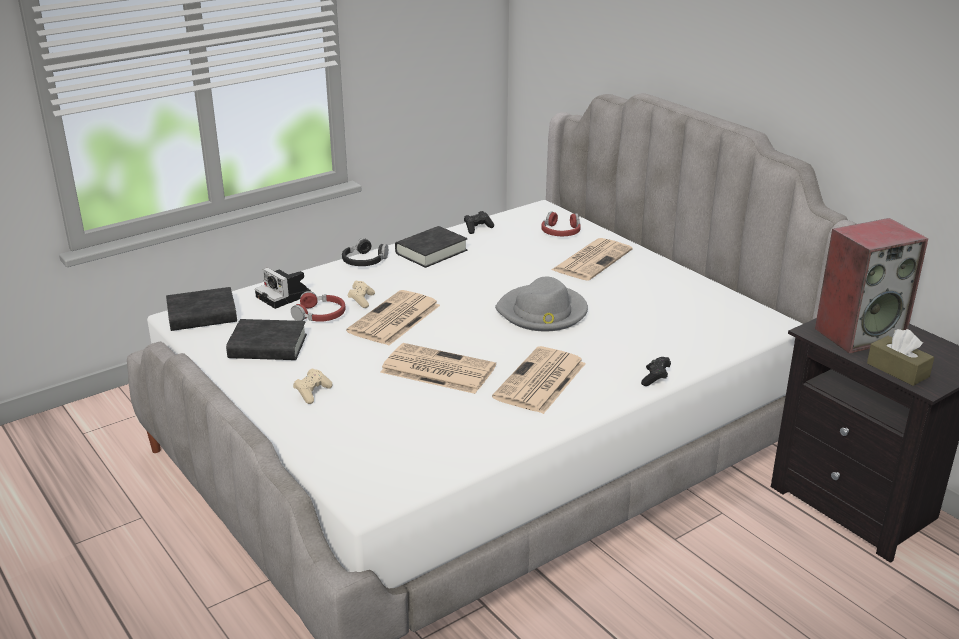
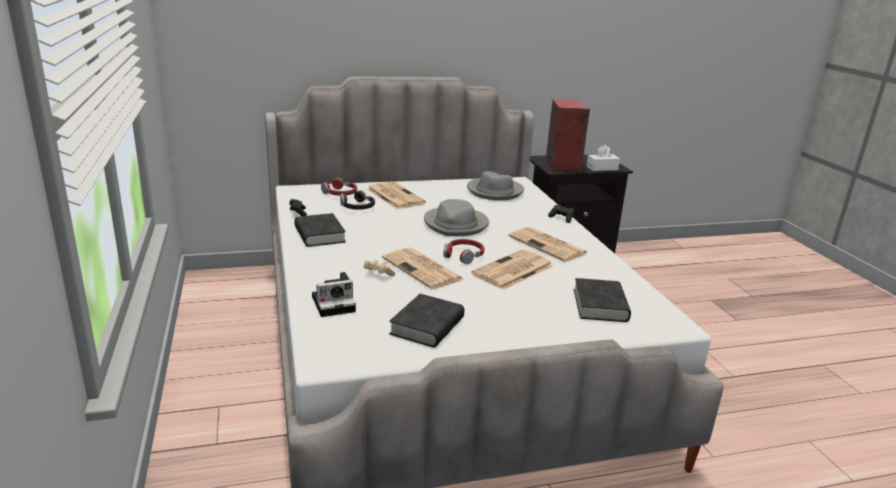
camera: 70 degrees left, 5 degrees down
black book [166,287,237,331] -> black book moved to [574,278,631,322]
red headphones [291,291,345,322] -> red headphones moved to [443,239,484,264]
beige game controller [293,368,333,404] -> none
black headphones [342,238,388,266] -> black headphones moved to [340,190,375,210]
brown tissue box [867,329,934,386] -> white tissue box [586,145,620,171]
none -> grey hat [467,171,524,200]

